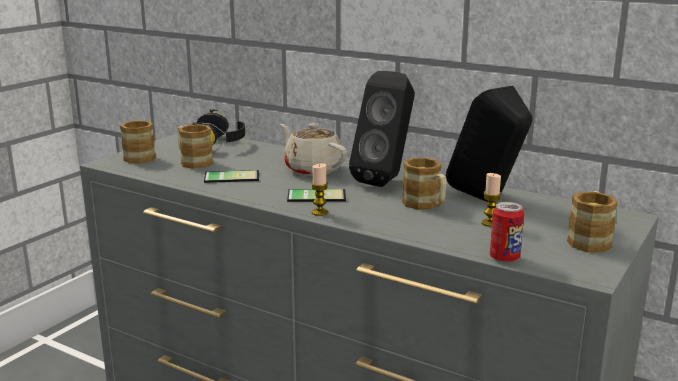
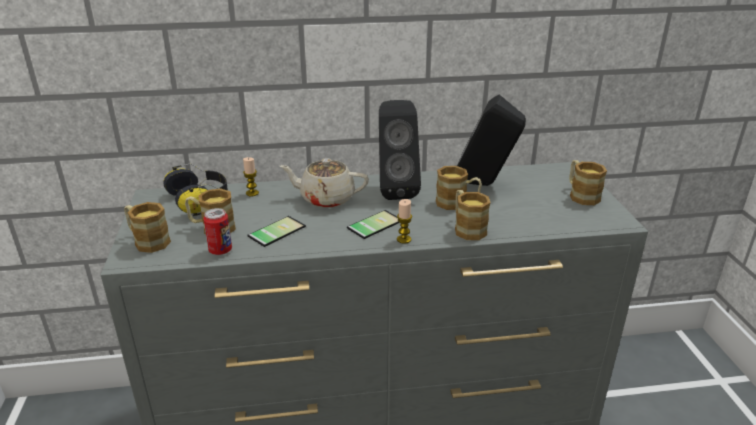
camera: 40 degrees left, 10 degrees up
candle [481,173,502,227] -> candle moved to [243,157,259,196]
can [490,202,524,263] -> can moved to [203,208,232,255]
none -> mug [455,190,491,240]

